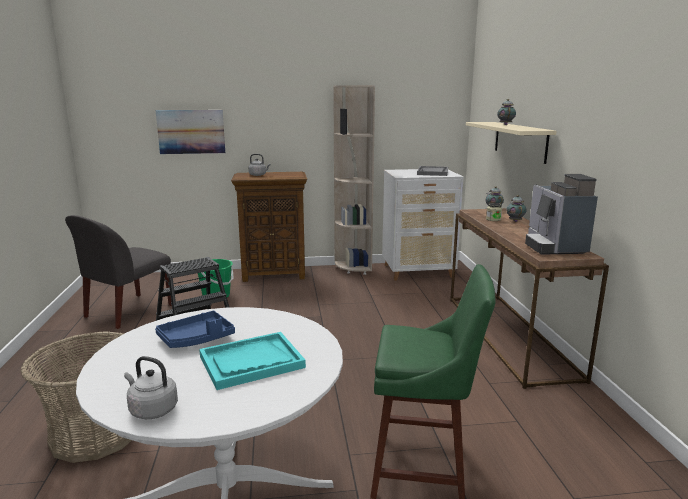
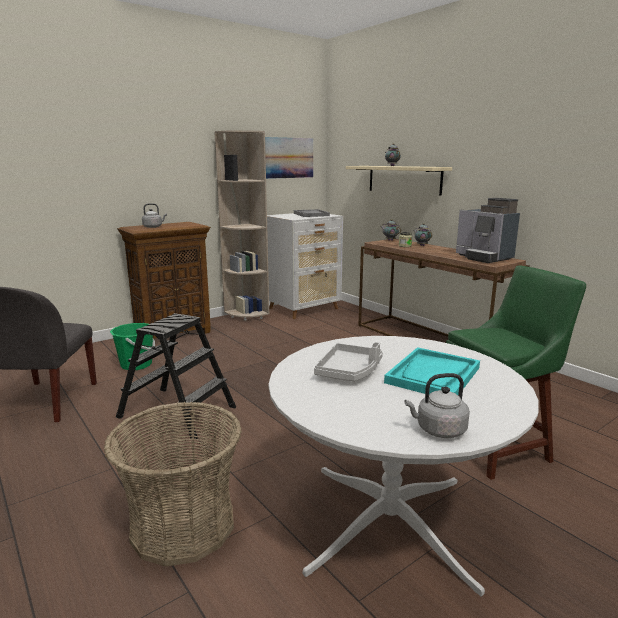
camera: 30 degrees left, 0 degrees up
blue tray [155,311,235,348] -> grey tray [314,342,383,381]
picture [156,110,225,154] -> picture moved to [265,137,313,179]

